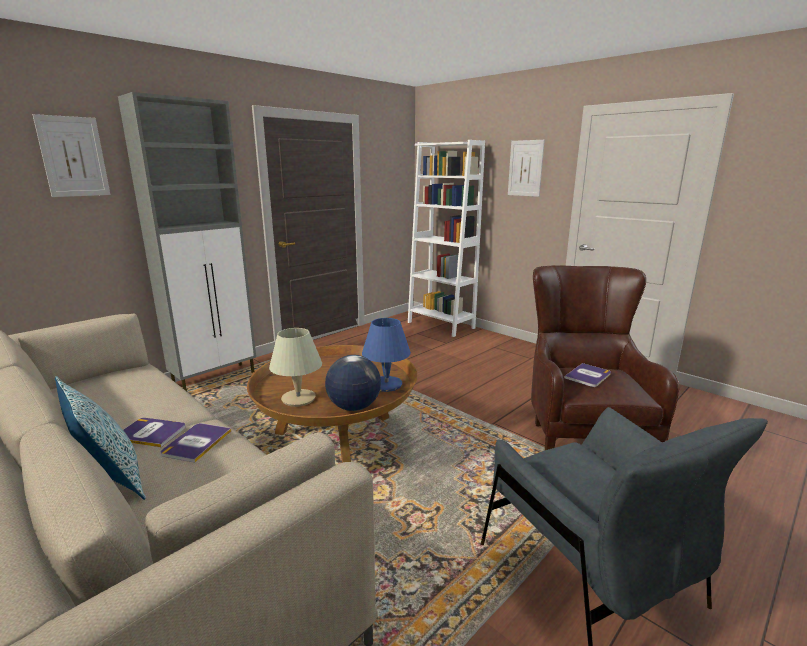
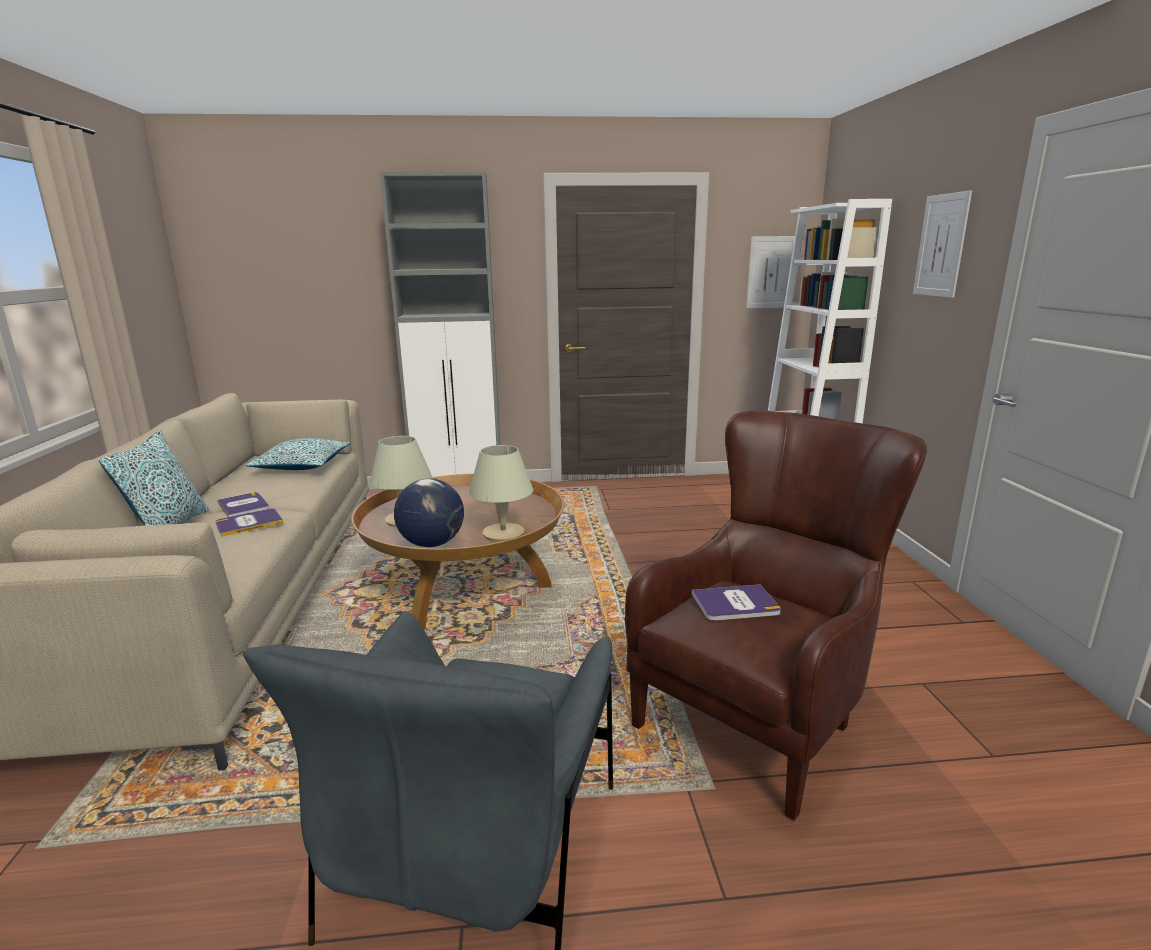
camera: 40 degrees right, 0 degrees up
picture [33,114,110,197] -> picture moved to [746,236,795,308]
blue table lamp [362,318,411,392] -> beige table lamp [469,445,533,542]
none -> pillow [246,438,350,470]

